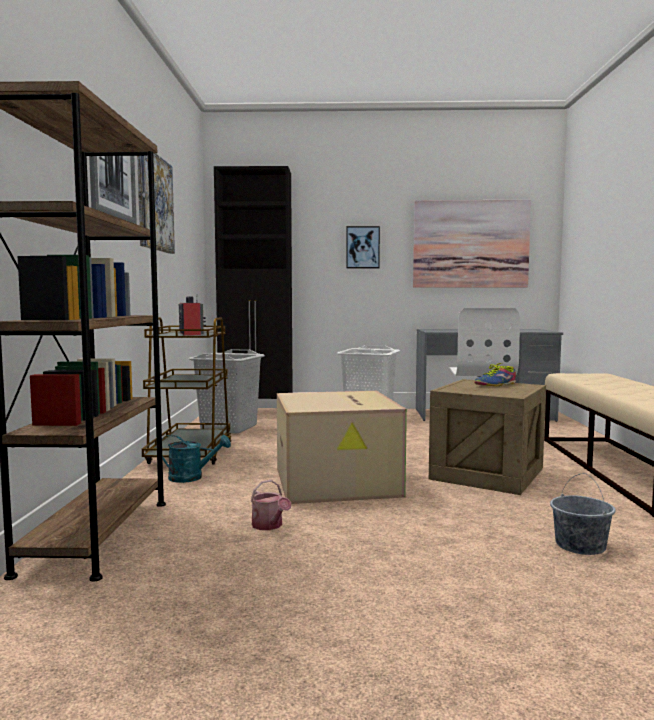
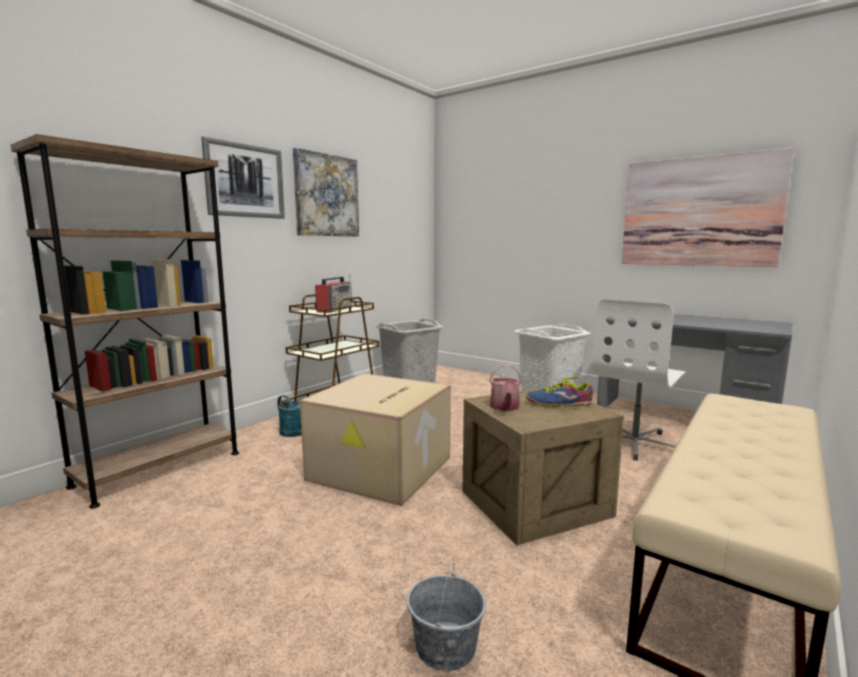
camera: 35 degrees right, 5 degrees up
black cabinet [214,166,293,399] -> none
watering can [251,480,291,530] -> watering can moved to [489,365,522,411]
picture [346,226,380,269] -> none

